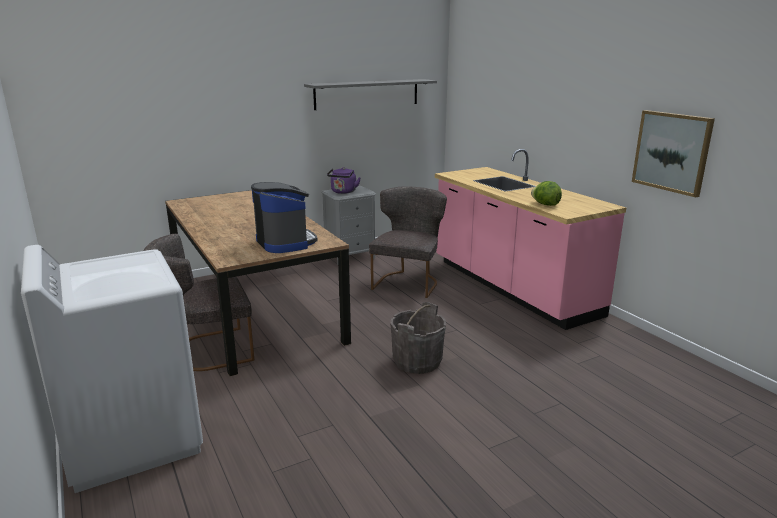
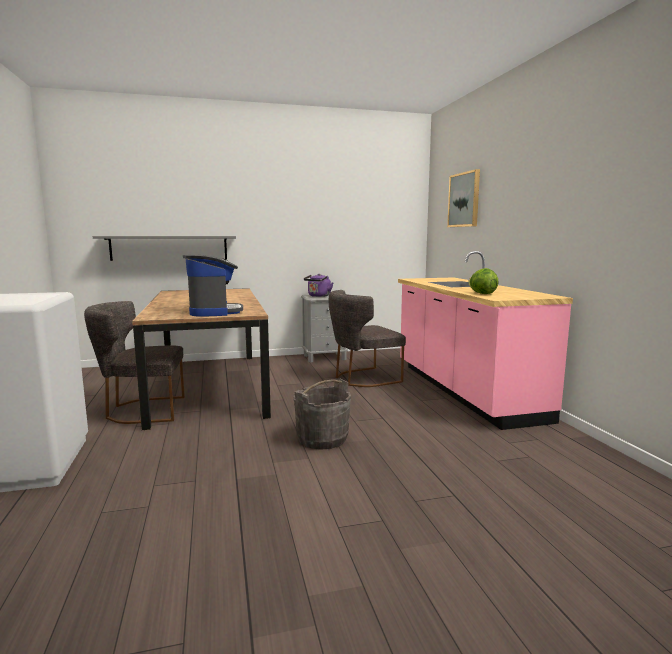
camera: 15 degrees right, 10 degrees down
grey shelf [304,79,437,110] -> grey shelf moved to [92,236,236,261]
grey chair [369,186,447,298] -> grey chair turned 150 degrees counterclockwise [329,290,406,387]
picture [632,110,715,197] -> picture moved to [447,169,480,227]

